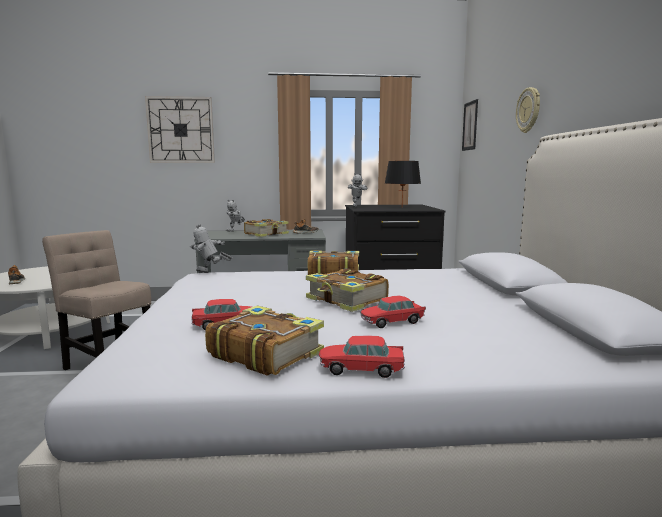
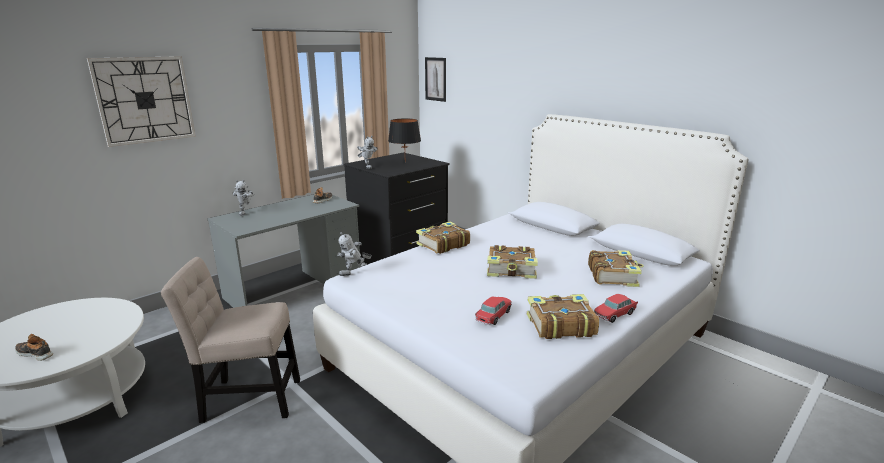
camera: 40 degrees left, 10 degrees up
book [244,219,289,237] -> book moved to [588,250,644,287]
toy car [361,295,426,328] -> none
wall clock [516,87,540,133] -> none

